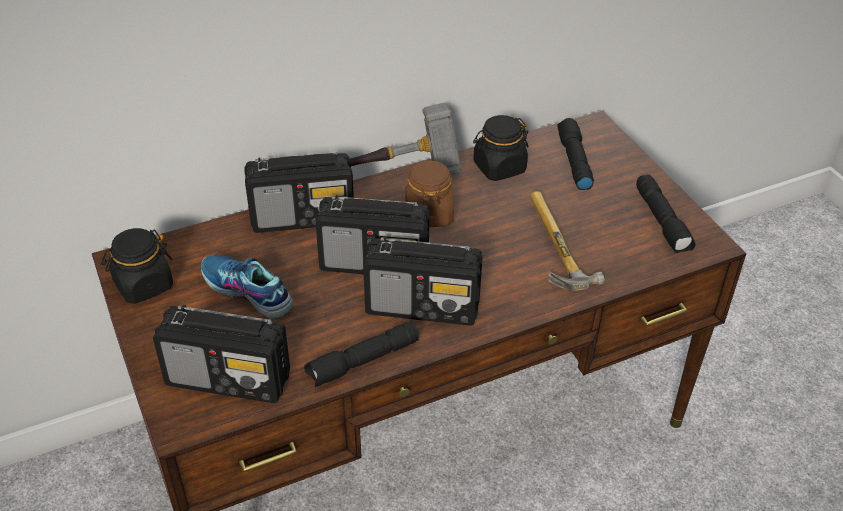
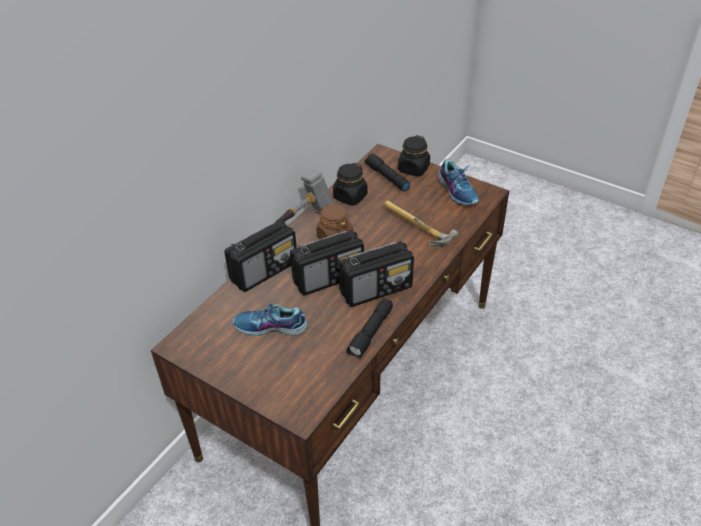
camera: 30 degrees left, 0 degrees up
black jar [101,228,173,304] -> black jar moved to [398,135,430,176]
radio [153,304,290,403] -> none
black flashlight [636,175,696,253] -> shoe [438,159,479,205]

